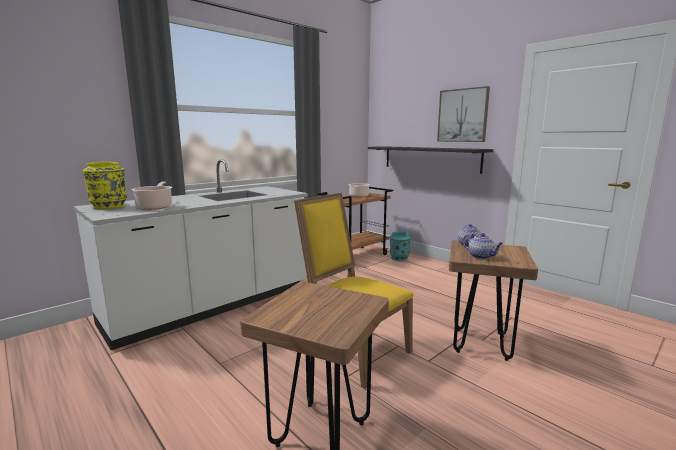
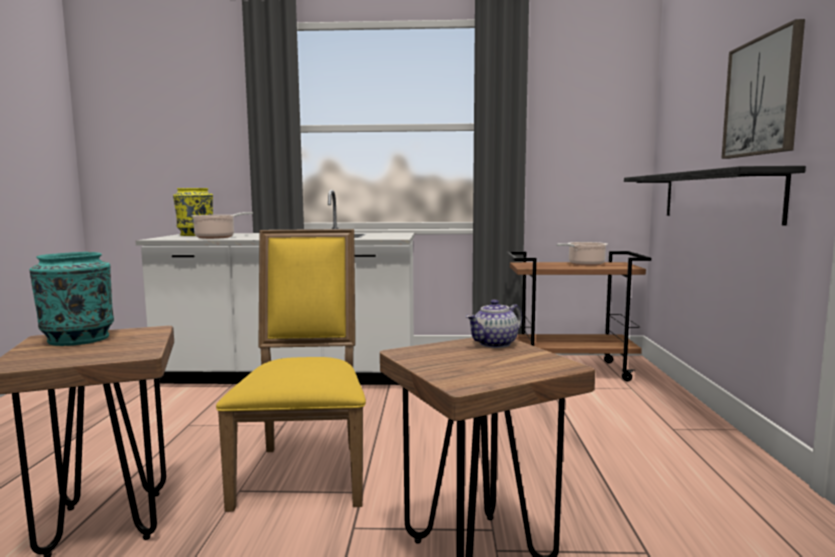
camera: 45 degrees right, 5 degrees down
turquoise vase [390,232,411,261] -> turquoise vase moved to [29,252,114,346]
teapot [462,233,503,259] -> none

